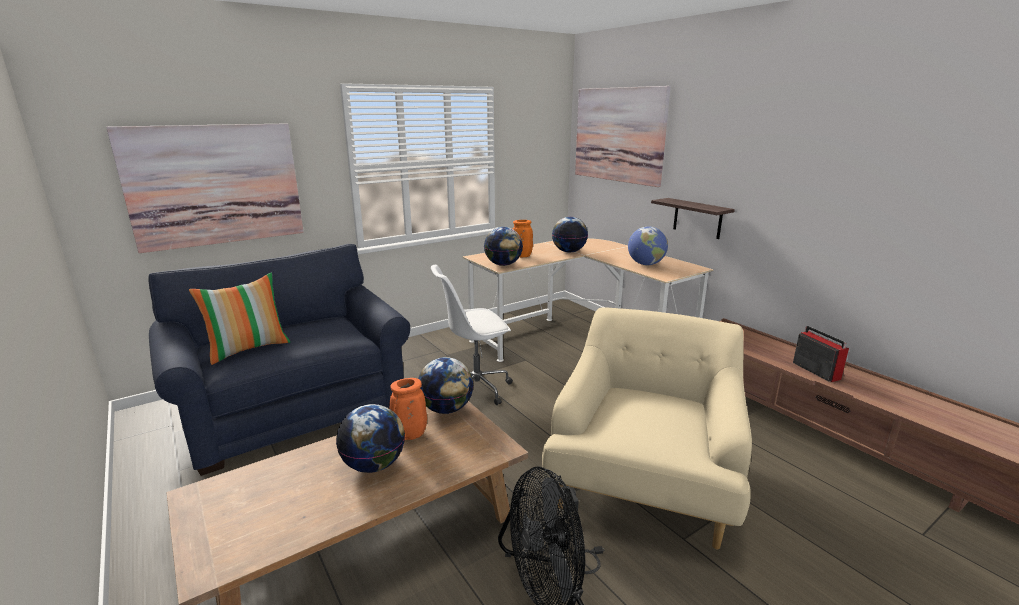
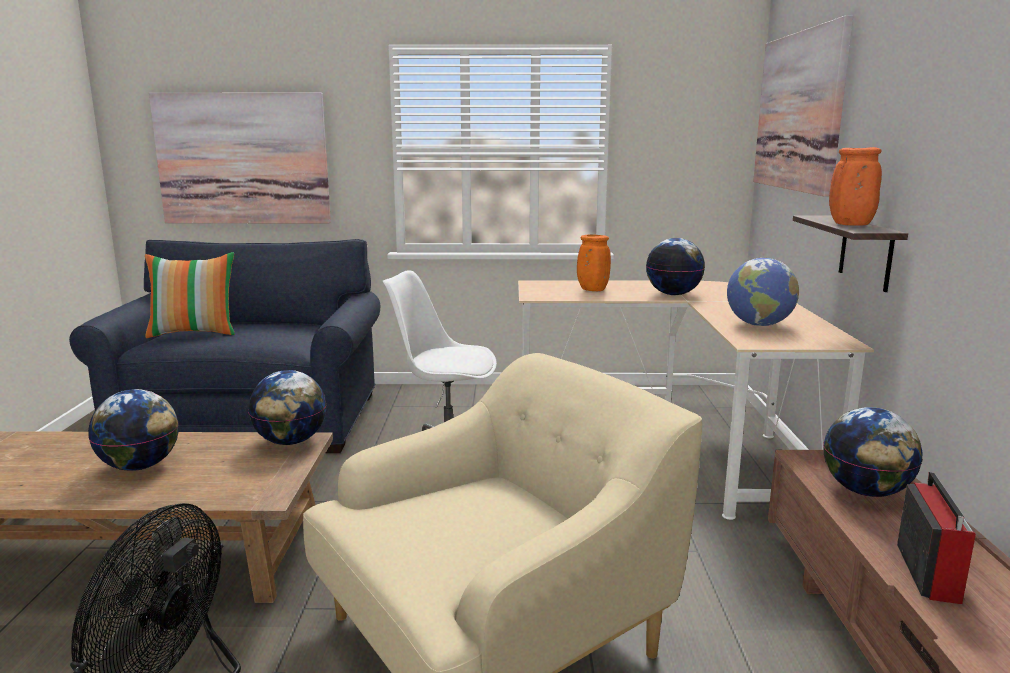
camera: 35 degrees right, 5 degrees down
orange vase [389,378,427,440] -> orange vase moved to [829,147,882,226]
globe [484,227,523,266] -> globe moved to [824,407,923,497]

